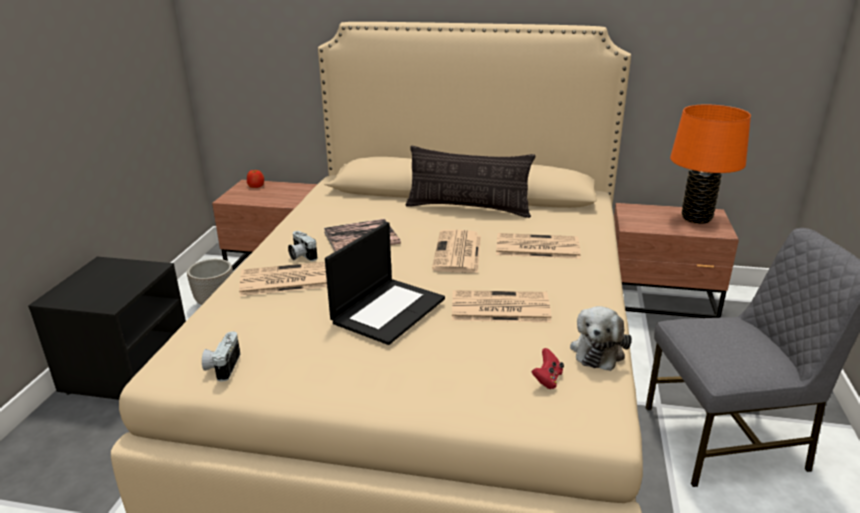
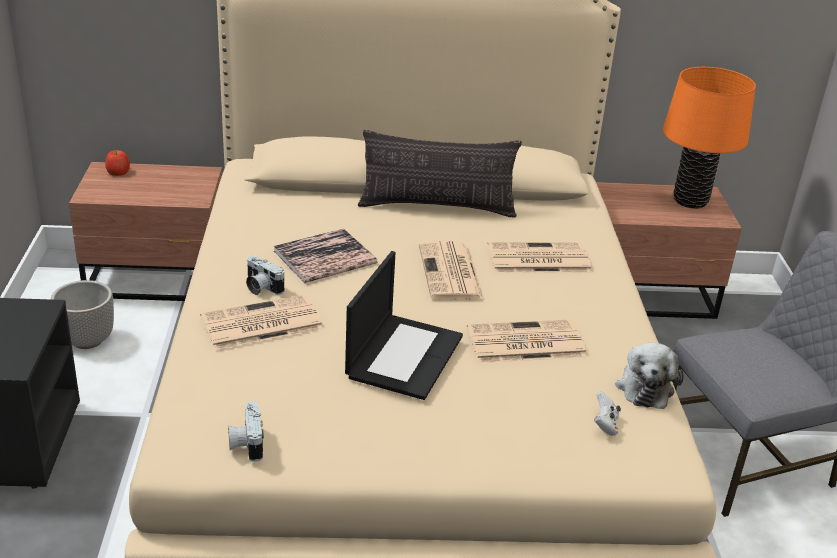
camera: 15 degrees left, 5 degrees up
red game controller [532,348,564,389] -> white game controller [594,391,621,436]

